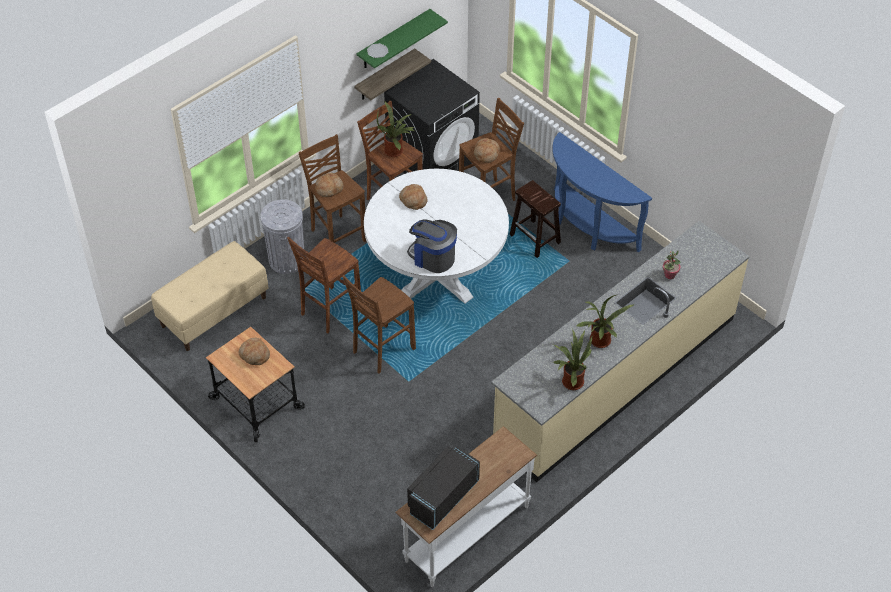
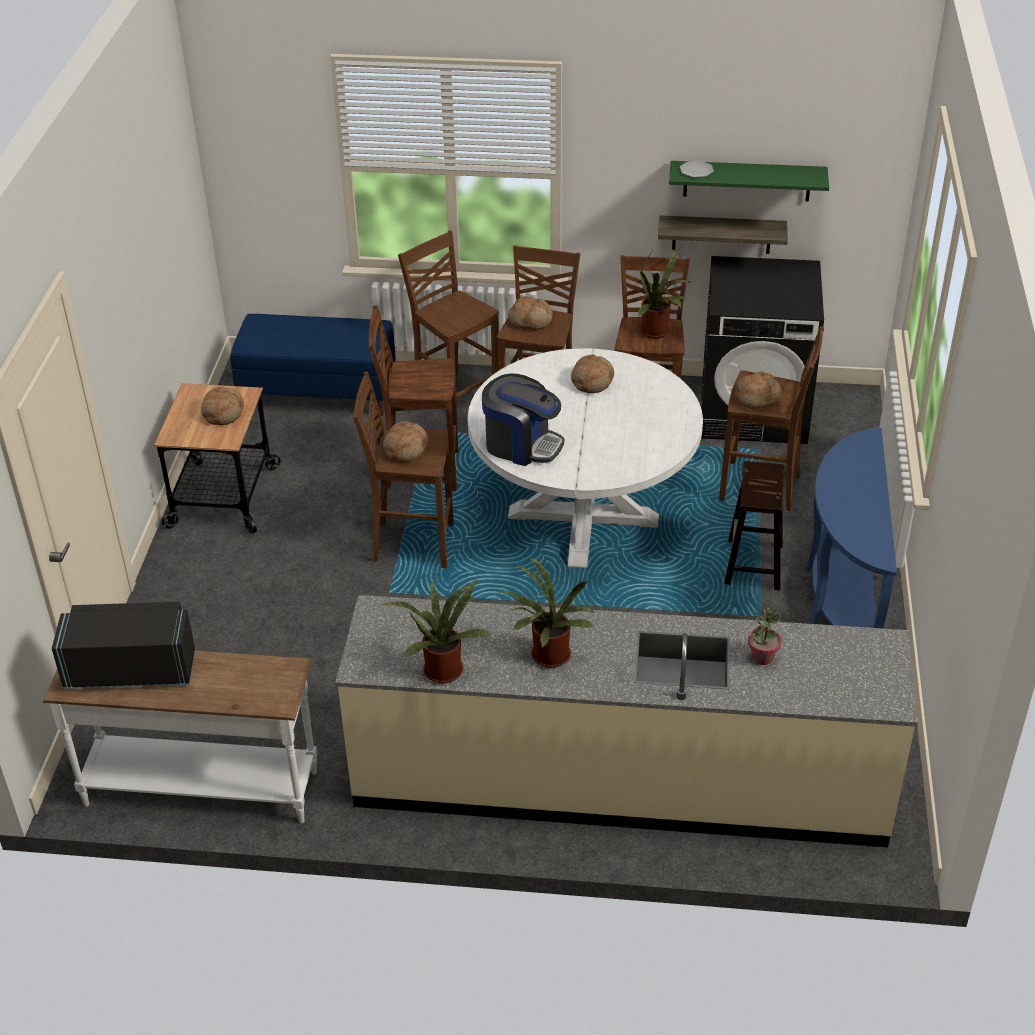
camera: 50 degrees right, 10 degrees down
beige bench [151,241,269,351] -> blue bench [230,314,396,416]
grey trash can [261,199,304,274] -> brown stool [398,230,499,415]
coffee machine [407,219,457,273] -> coffee machine turned 120 degrees clockwise [482,373,564,466]
none -> bread [383,421,429,462]

